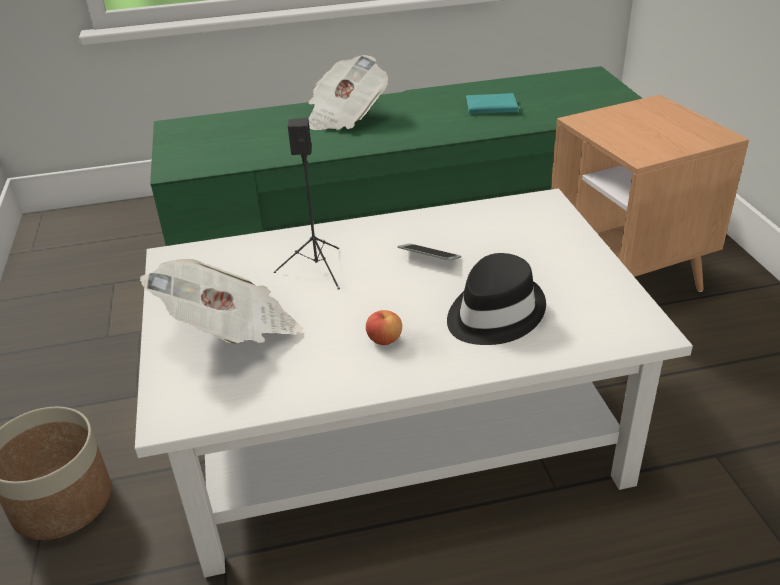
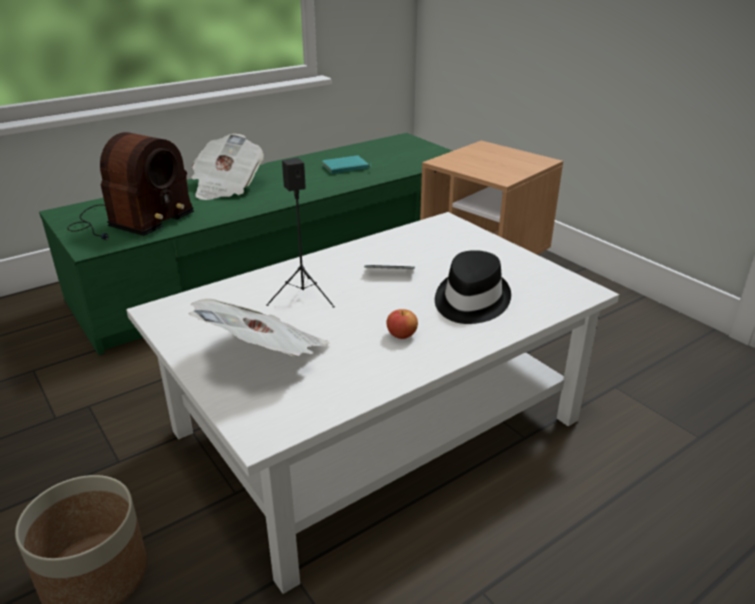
camera: 25 degrees left, 5 degrees down
none -> radio [67,132,194,240]

